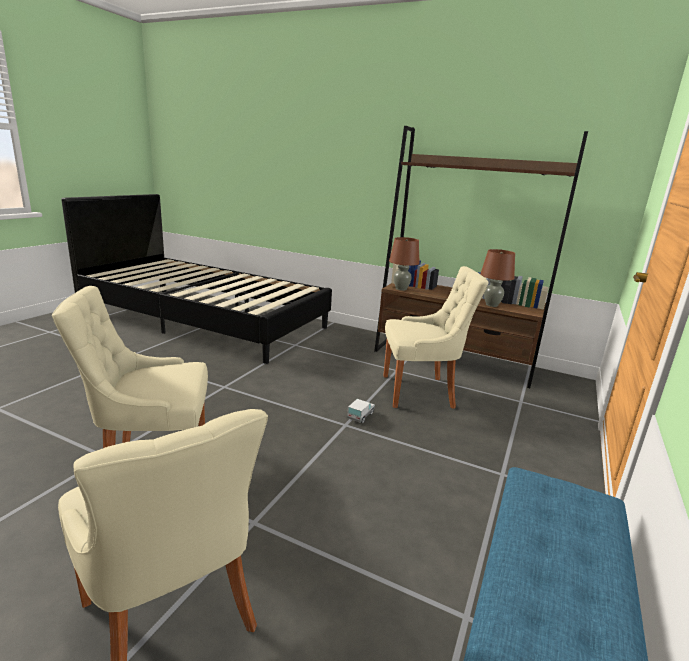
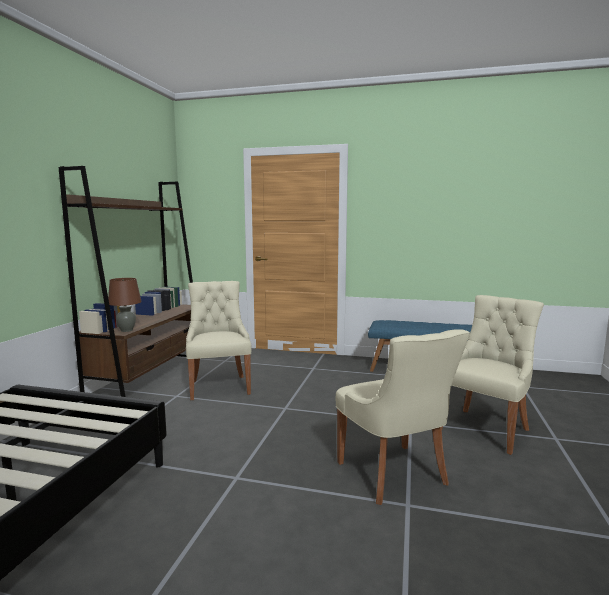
camera: 100 degrees left, 10 degrees down
toy truck [347,399,375,423] -> none
brown table lamp [480,249,515,307] -> none

